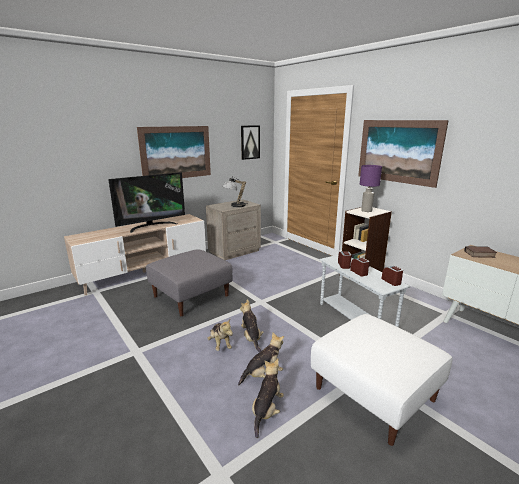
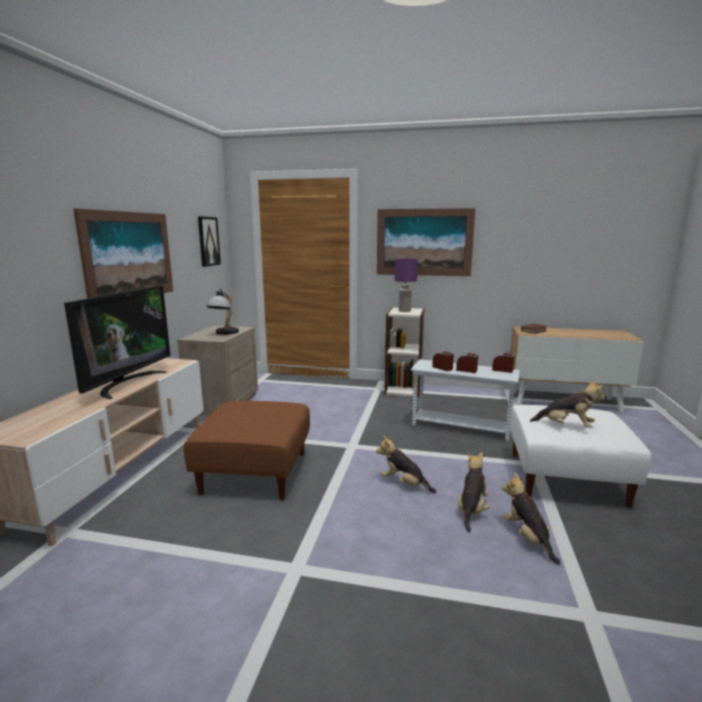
camera: 40 degrees left, 5 degrees down
grey ottoman [146,249,233,316] -> brown ottoman [184,401,310,500]
plush toy [207,319,233,351] -> plush toy moved to [530,380,605,428]

